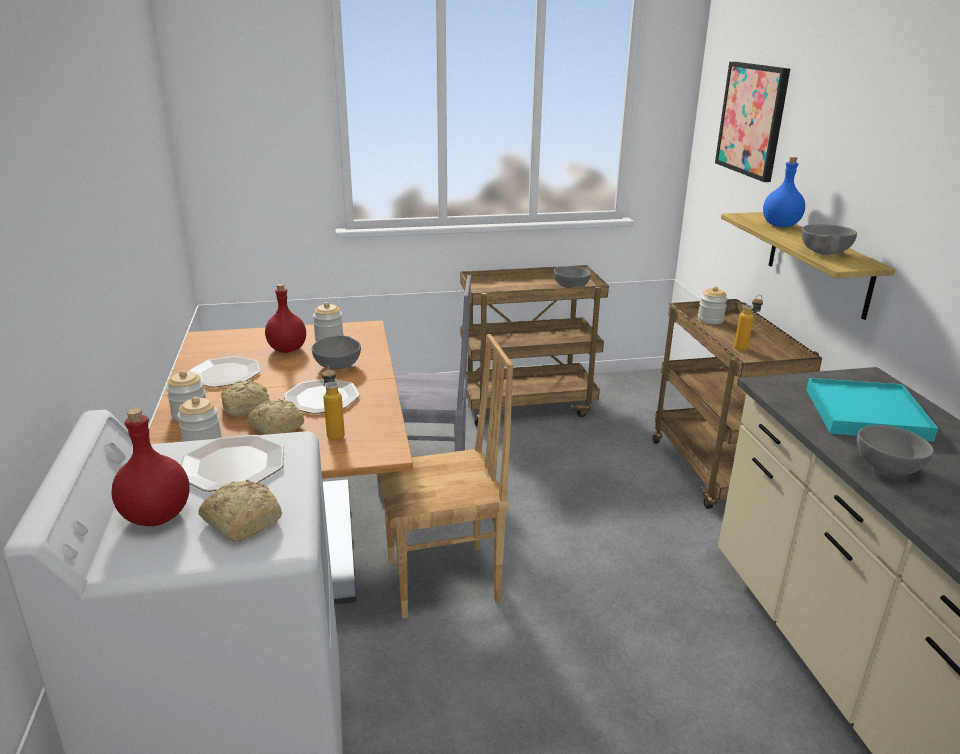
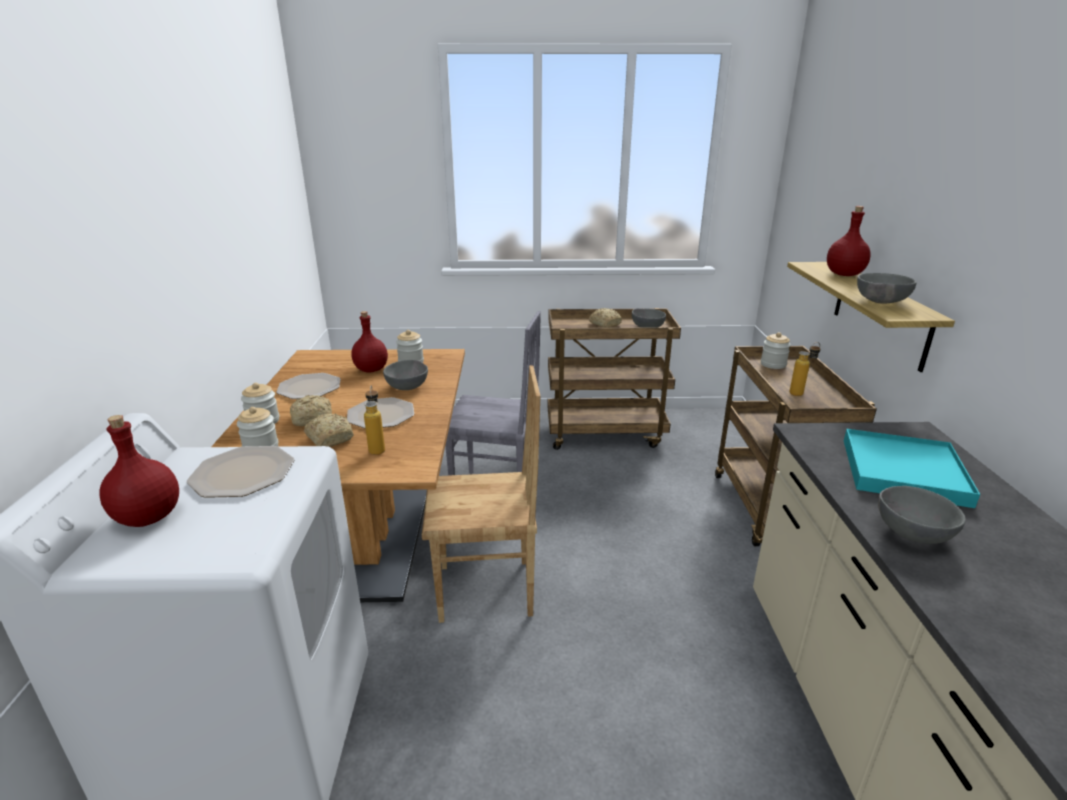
camera: 10 degrees right, 0 degrees up
bread [198,480,282,542] -> bread moved to [589,308,622,328]
picture [715,62,790,182] -> none
blue bottle [763,157,805,227] -> red bottle [827,206,871,276]

